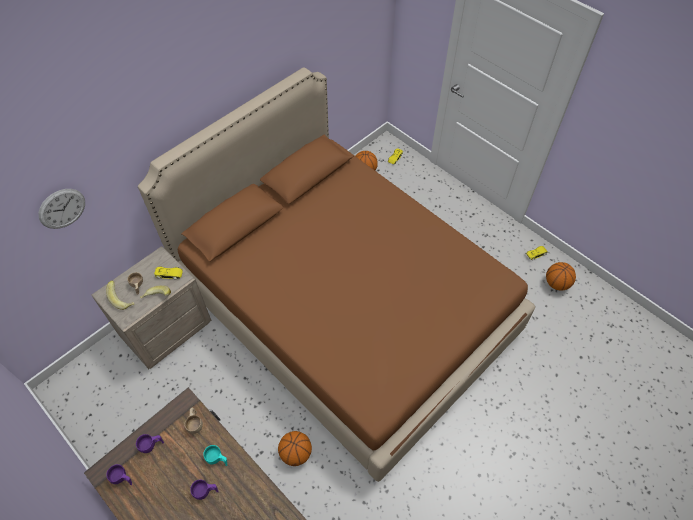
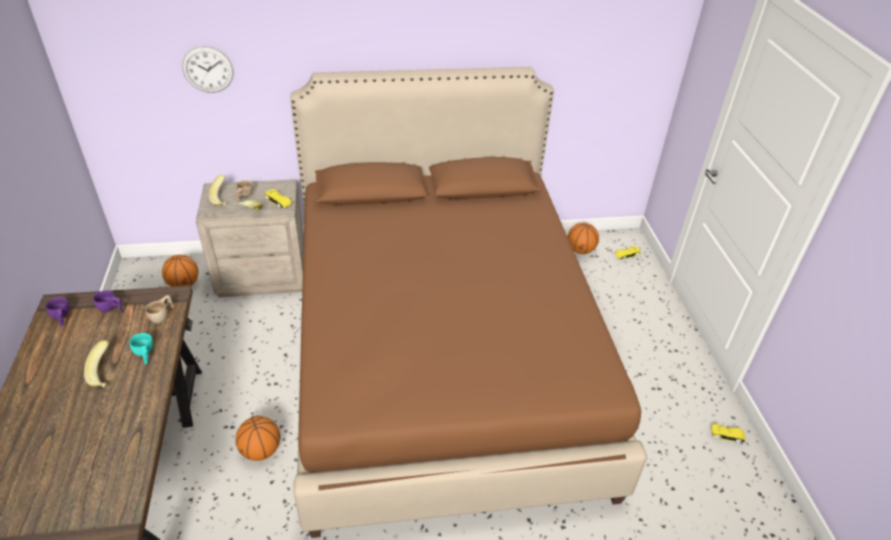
camera: 35 degrees right, 15 degrees down
purple cup [190,480,218,500] -> banana [84,340,109,387]
basketball [546,262,576,290] -> basketball moved to [162,255,199,287]

